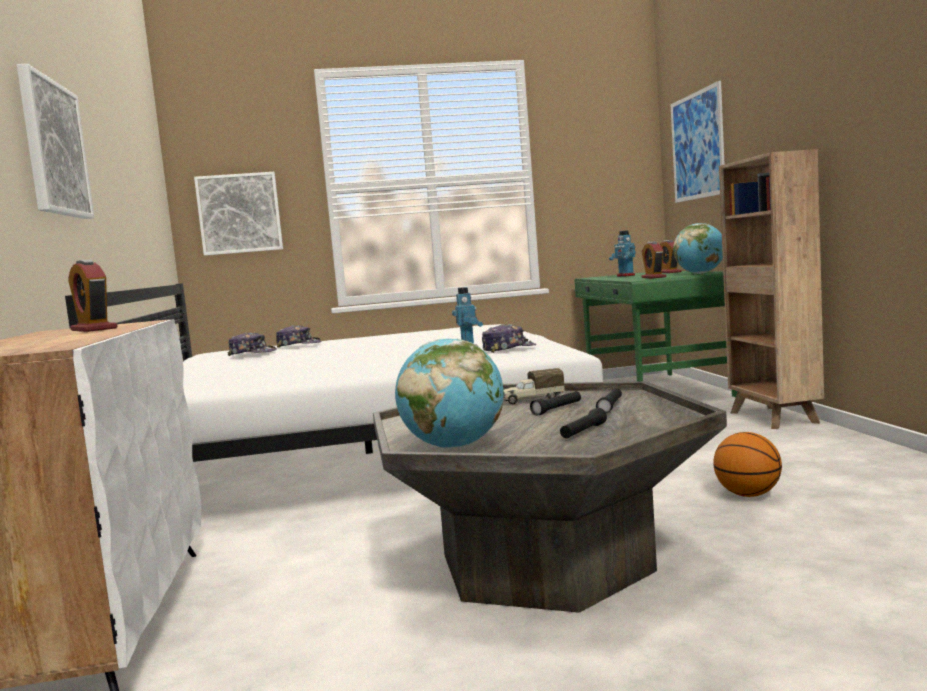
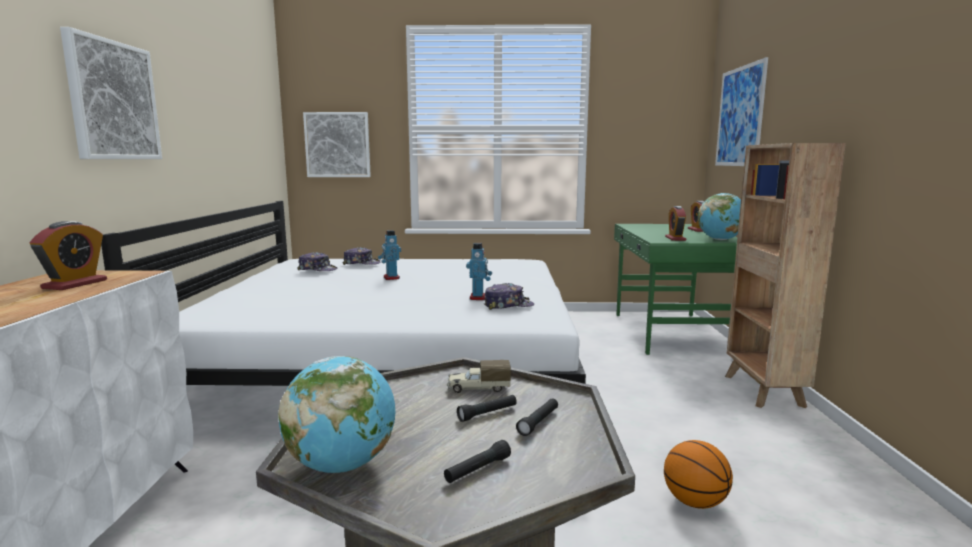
camera: 10 degrees right, 5 degrees up
alarm clock [68,259,117,332] -> alarm clock turned 135 degrees counterclockwise [30,221,107,290]
toy robot [609,230,636,277] -> toy robot moved to [378,230,401,280]

